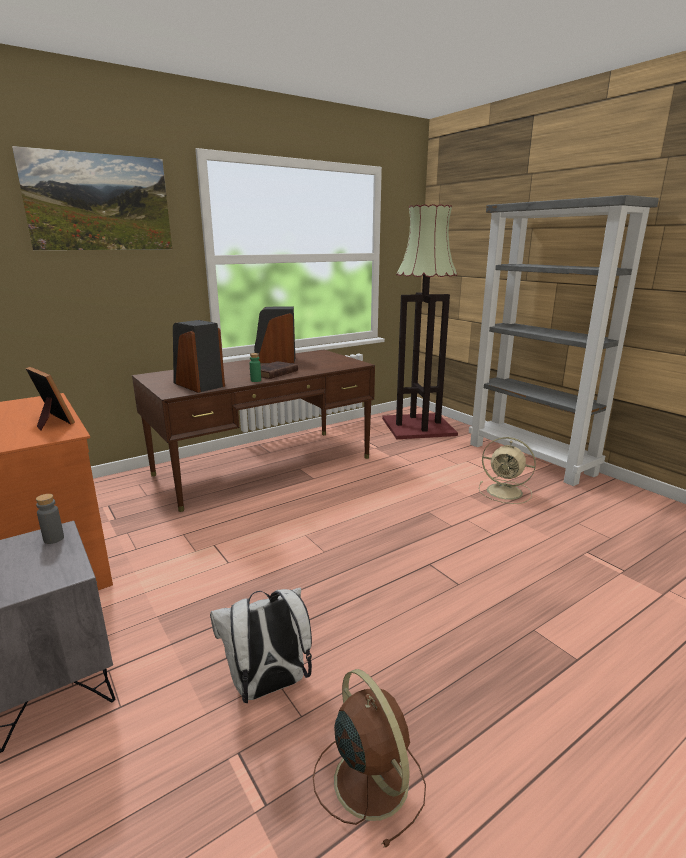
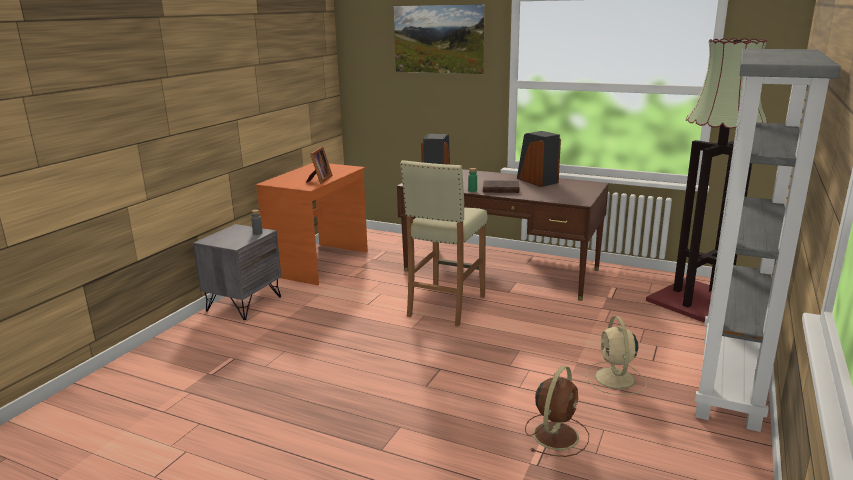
camera: 60 degrees right, 0 degrees up
white backpack [210,587,312,703] -> none
brown fan [313,669,426,848] -> brown fan moved to [525,366,589,457]
none -> beige stool [400,160,488,327]

